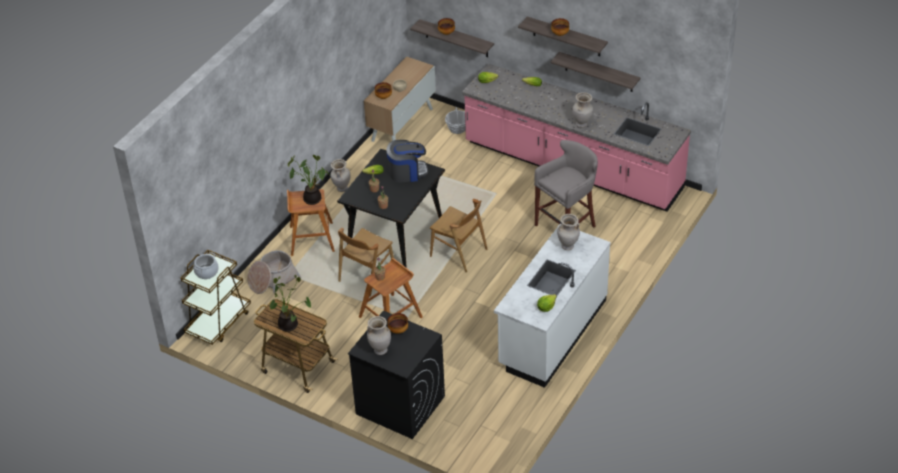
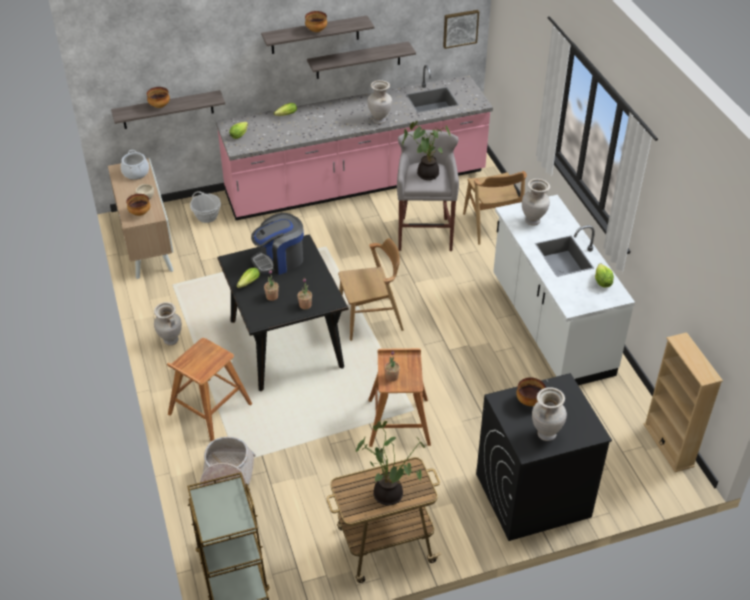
camera: 50 degrees left, 0 degrees up
cooking pot [193,252,219,279] -> cooking pot moved to [121,150,149,180]
potted plant [288,155,330,205] -> potted plant moved to [402,121,451,180]
brown chair [338,228,394,296] -> brown chair moved to [463,171,527,245]
coffee machine [386,140,428,182] -> coffee machine turned 150 degrees counterclockwise [251,213,304,275]
none -> picture [443,10,479,49]
none -> beige bookcase [644,332,723,472]

